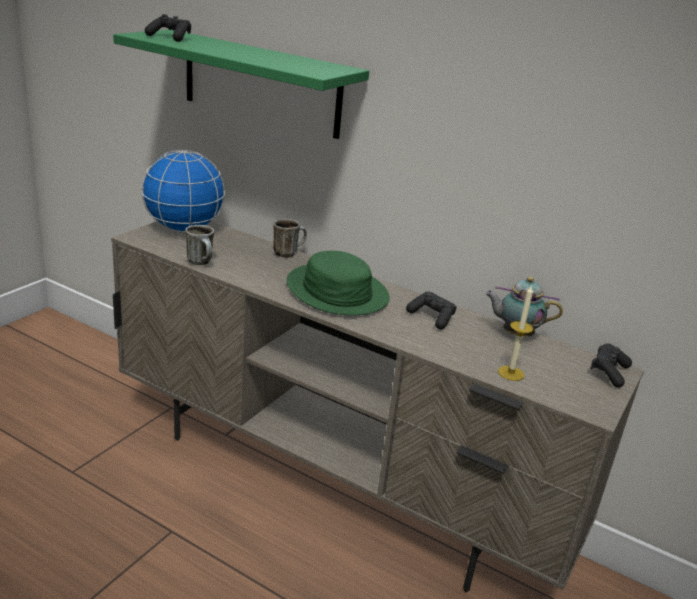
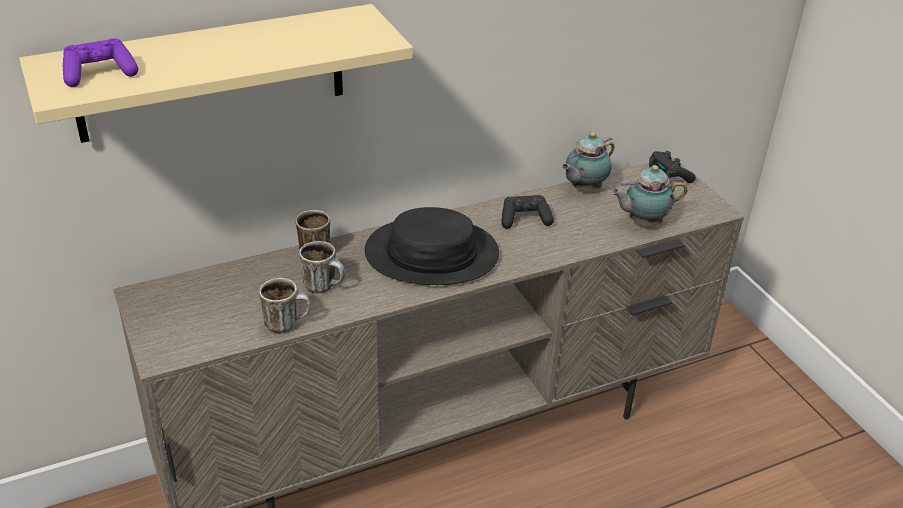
camera: 55 degrees left, 10 degrees up
green shelf [113,29,369,139] -> beige shelf [19,4,413,143]
globe [141,150,225,232] -> none
black game controller [145,14,191,42] -> purple game controller [63,38,139,87]
green hat [287,251,390,315] -> black hat [365,207,499,285]
candle [498,285,533,381] -> teapot [611,165,688,226]
none -> mug [299,241,345,293]

